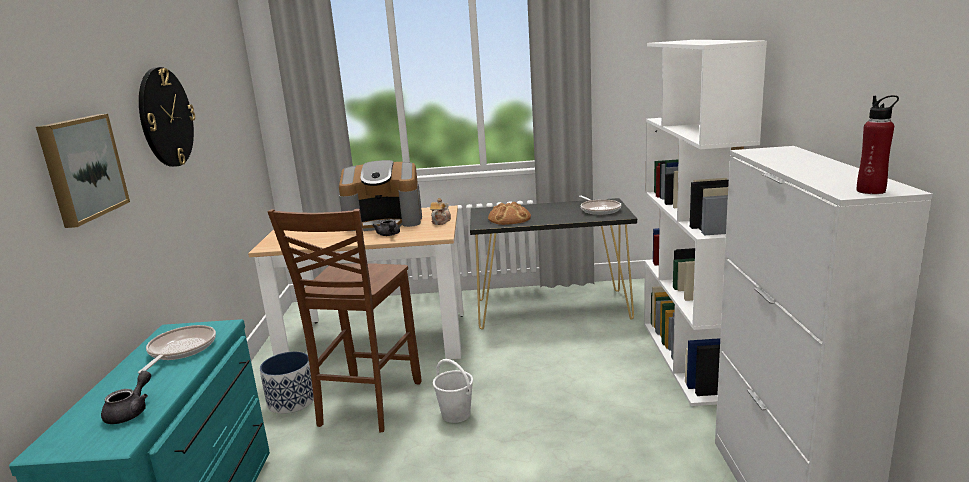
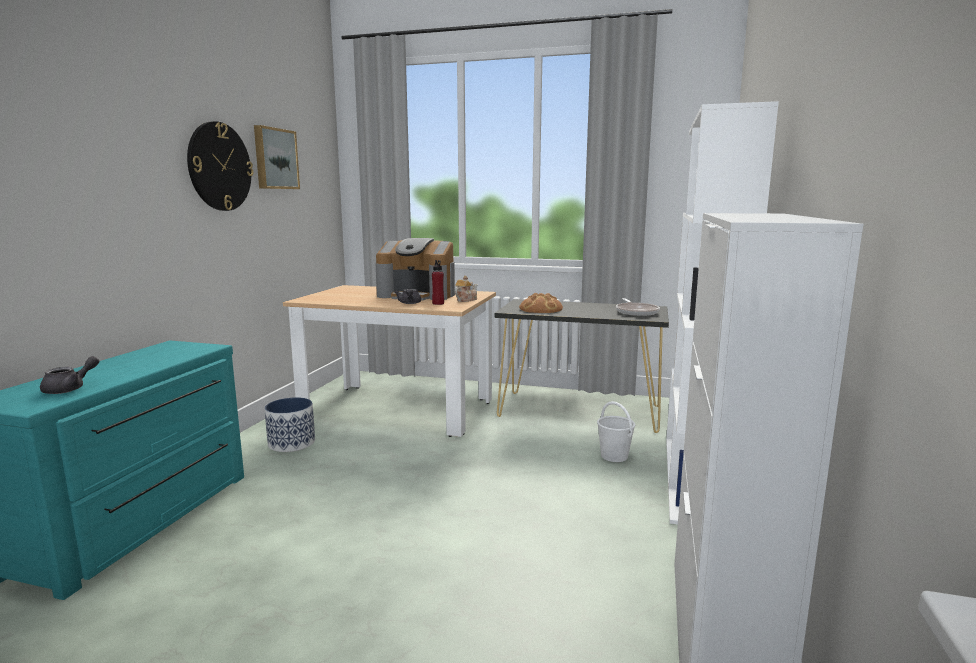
camera: 15 degrees right, 5 degrees down
picture [36,114,130,228] -> picture moved to [254,125,300,189]
frying pan [138,325,216,374] -> none
brown chair [267,209,421,432] -> none
white bucket [433,359,473,423] -> white bucket moved to [597,401,635,462]
red bottle [857,95,899,194] -> red bottle moved to [432,260,444,305]

